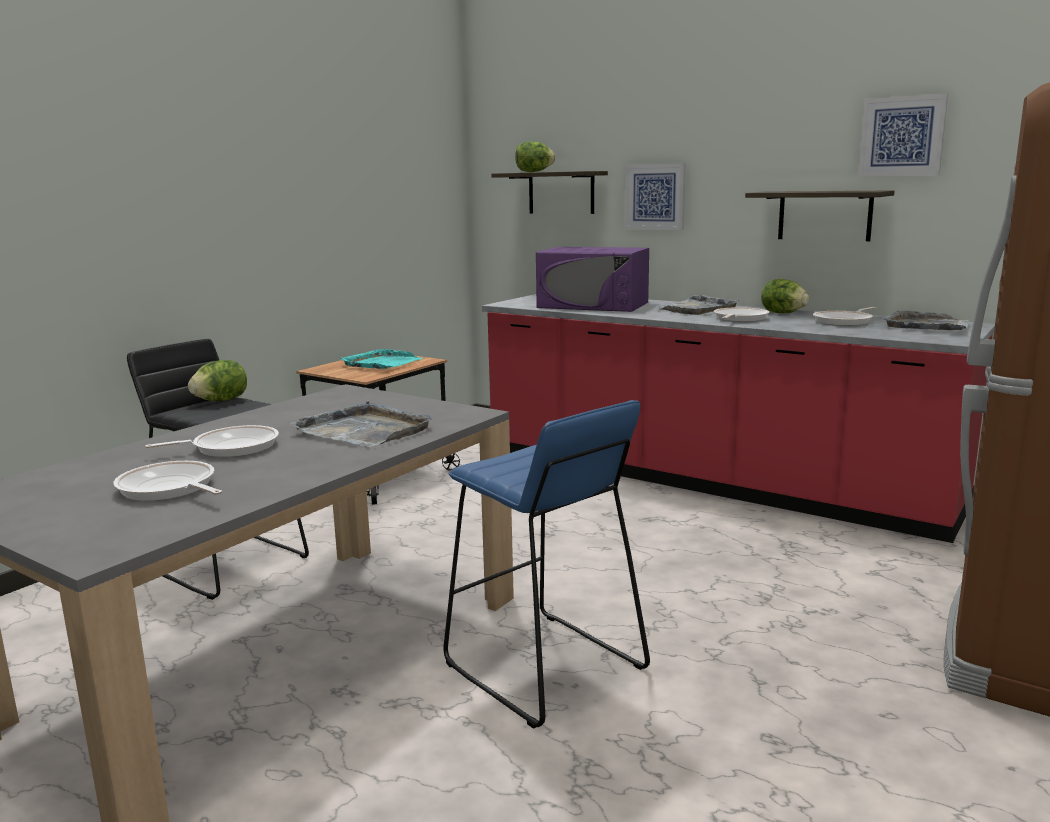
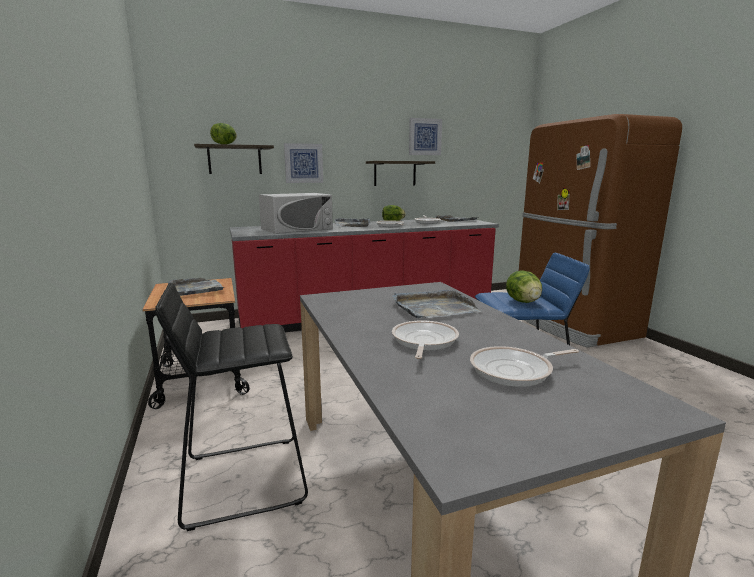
camera: 55 degrees left, 0 degrees up
lettuce [188,360,247,401] -> lettuce moved to [506,271,542,303]
turquoise tray [341,349,422,369] -> grey tray [168,278,224,296]
purple microwave [536,247,649,312] -> white microwave [259,193,333,234]

